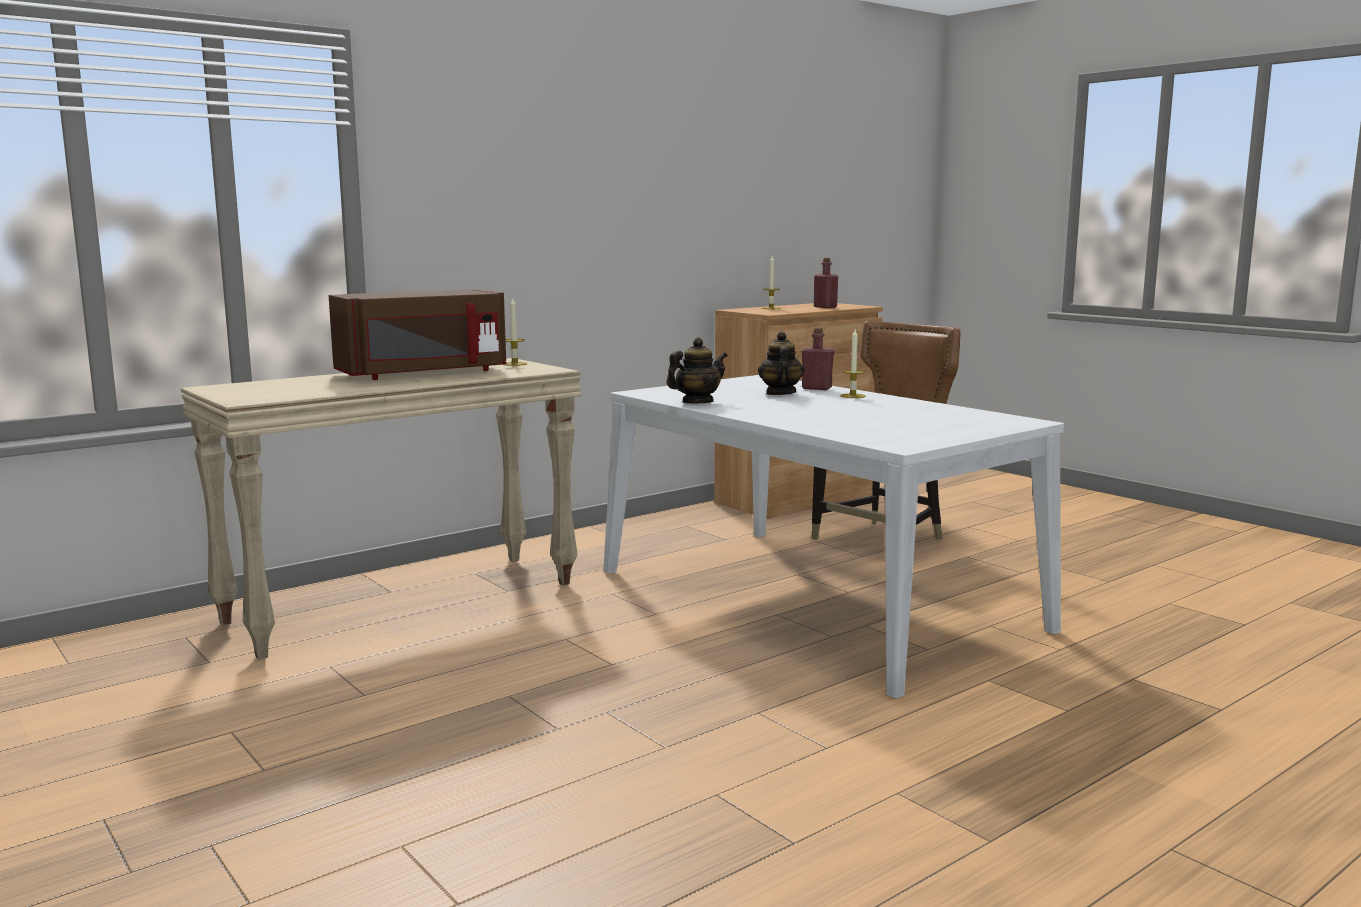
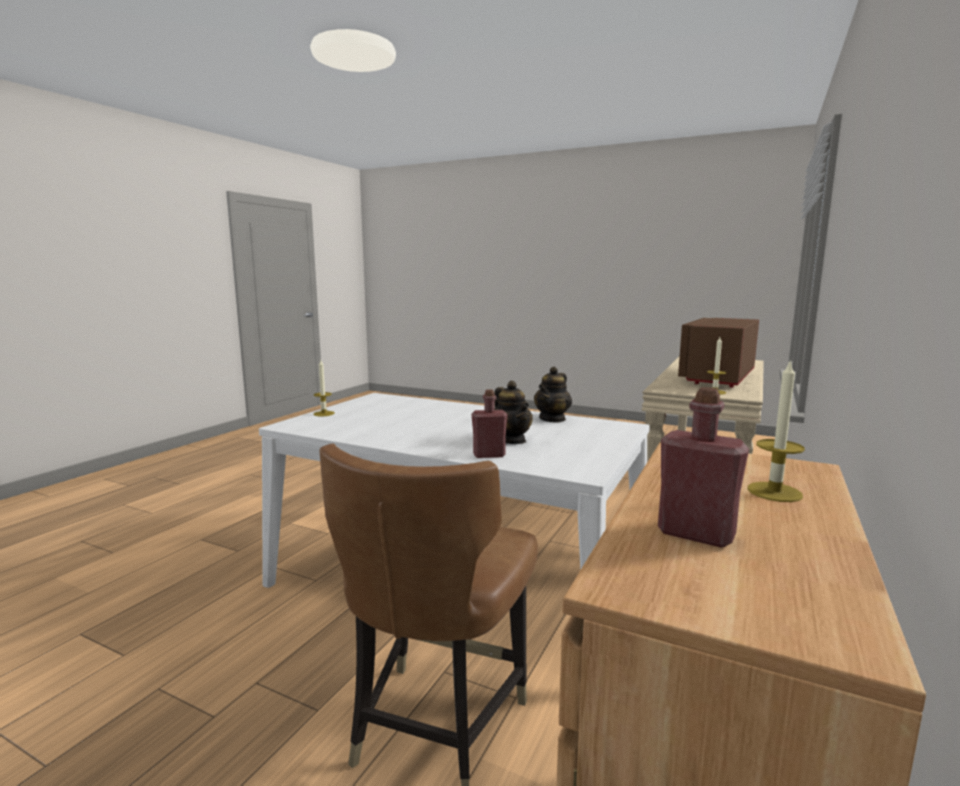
camera: 155 degrees right, 0 degrees up
candle [840,330,866,398] -> candle moved to [313,360,335,416]

